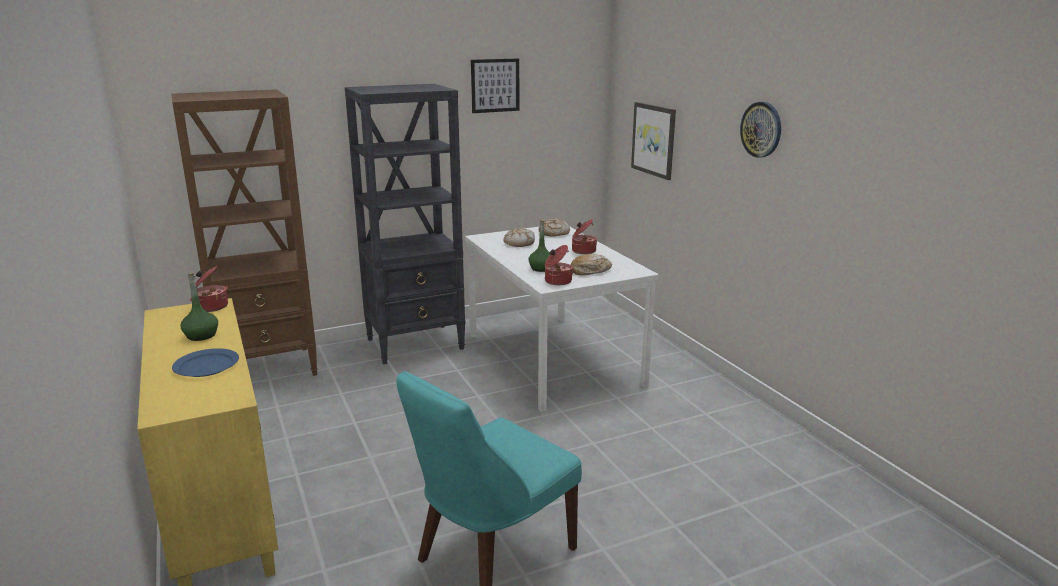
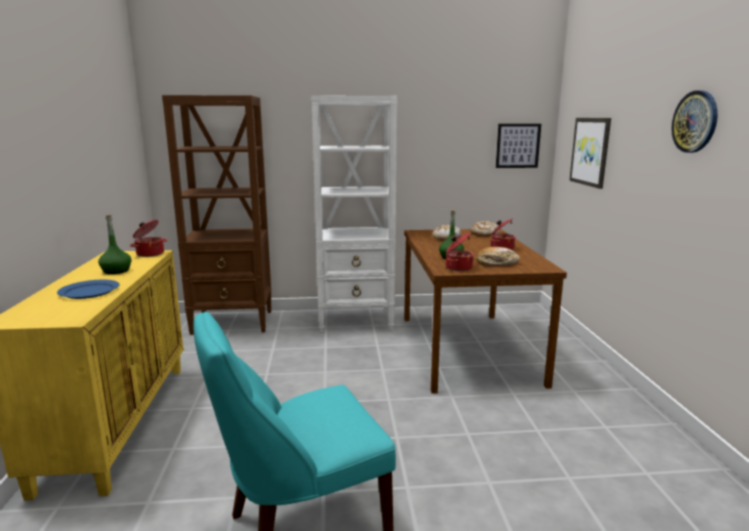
camera: 20 degrees right, 5 degrees down
black bookcase [345,84,465,365] -> white bookcase [311,95,397,332]
white dining table [465,226,659,412] -> brown dining table [404,229,567,394]
picture [471,58,519,113] -> picture moved to [496,124,541,168]

